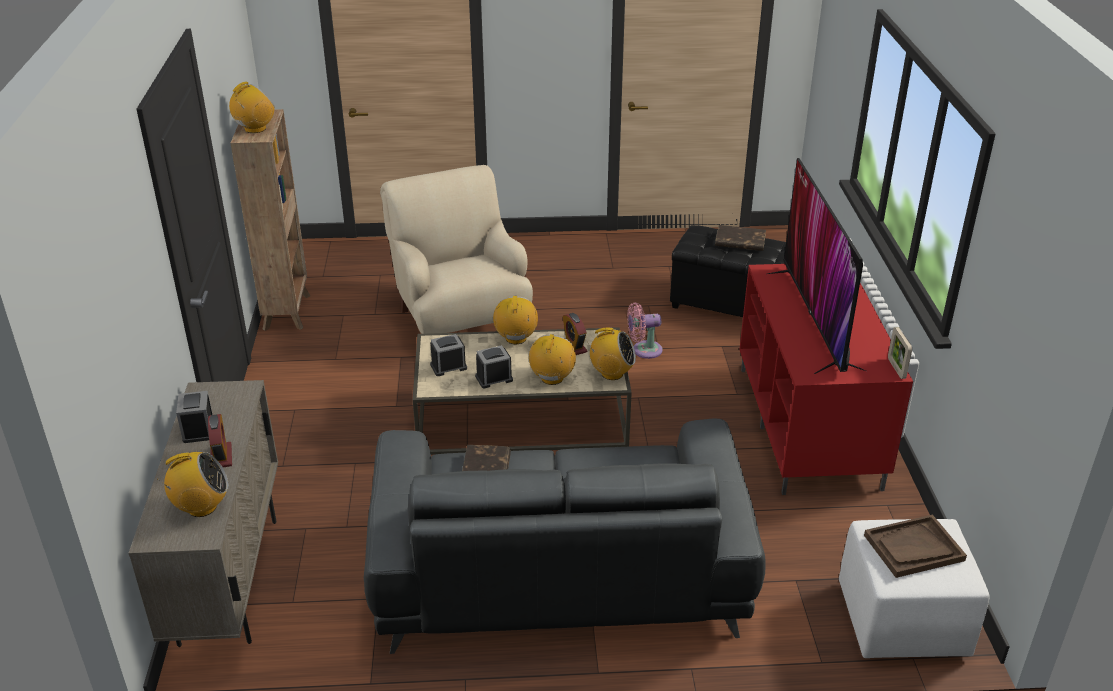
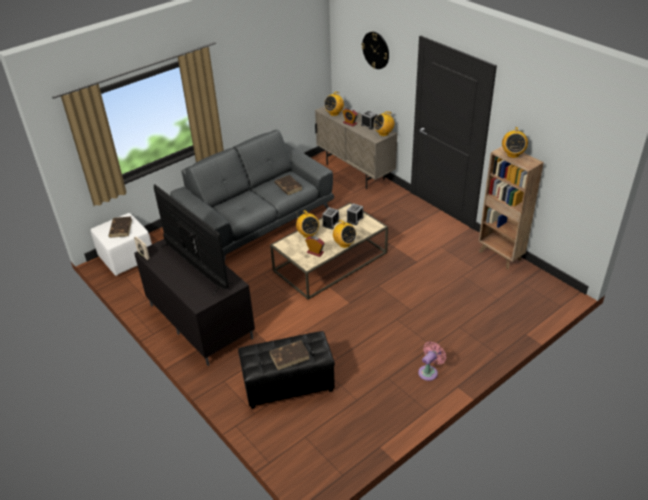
camera: 145 degrees right, 5 degrees up
beige armchair [380,165,533,334] -> none
radio [587,328,636,380] -> radio moved to [374,111,394,136]
pink fan [627,302,663,359] -> pink fan moved to [418,341,446,381]
red tv stand [739,264,913,495] -> black tv stand [134,239,255,366]
brown tray [864,515,967,578] -> brown book [108,217,132,238]
none -> wall clock [361,32,389,69]

